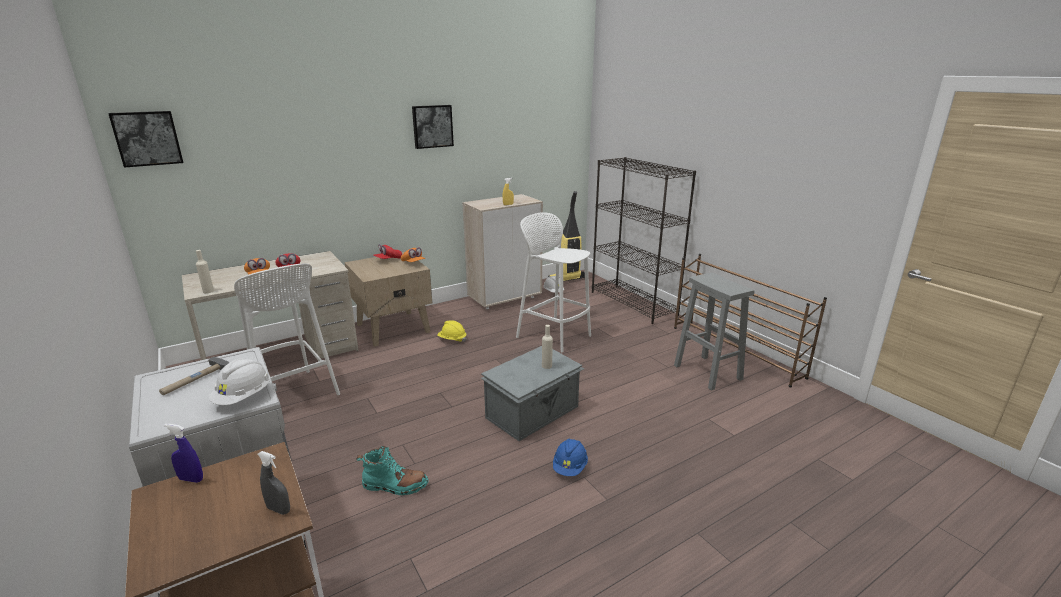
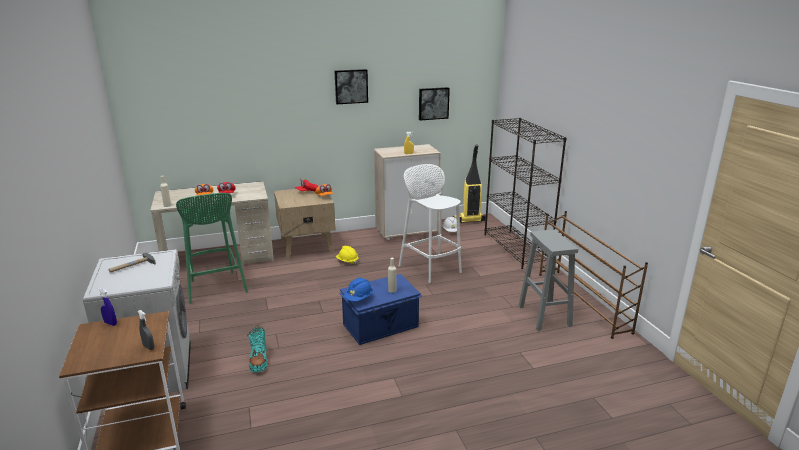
camera: 15 degrees right, 0 degrees up
picture [108,111,183,168] -> picture moved to [419,87,450,121]
white hard hat [209,358,270,405] -> none
white stool [234,264,340,395] -> green stool [176,193,248,304]
turquoise boot [356,446,429,495] -> turquoise boot turned 60 degrees clockwise [247,326,267,372]
grey storage box [481,346,584,441] -> blue storage box [340,274,423,345]
blue hard hat [553,439,588,476] -> blue hard hat moved to [344,278,373,301]

